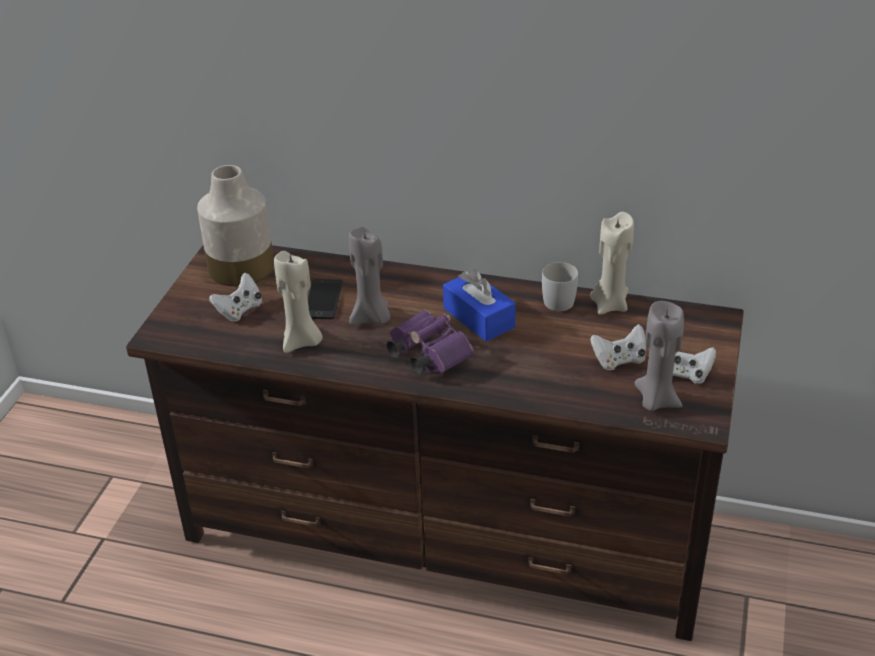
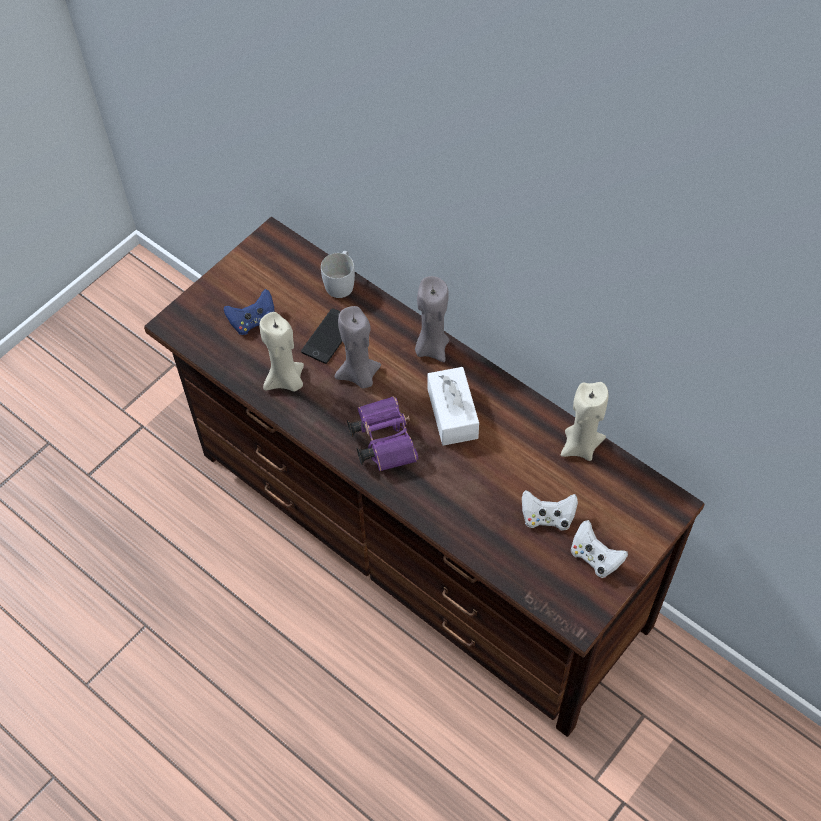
camera: 25 degrees right, 20 degrees up
beige vase [197,165,274,286] -> none
white game controller [209,273,262,322] -> blue game controller [224,289,274,335]
blue tissue box [443,269,516,342] -> white tissue box [427,367,479,446]
white mug [542,262,578,311] -> white mug moved to [321,251,355,298]
grey candle [634,301,684,411] -> grey candle moved to [415,276,449,362]

